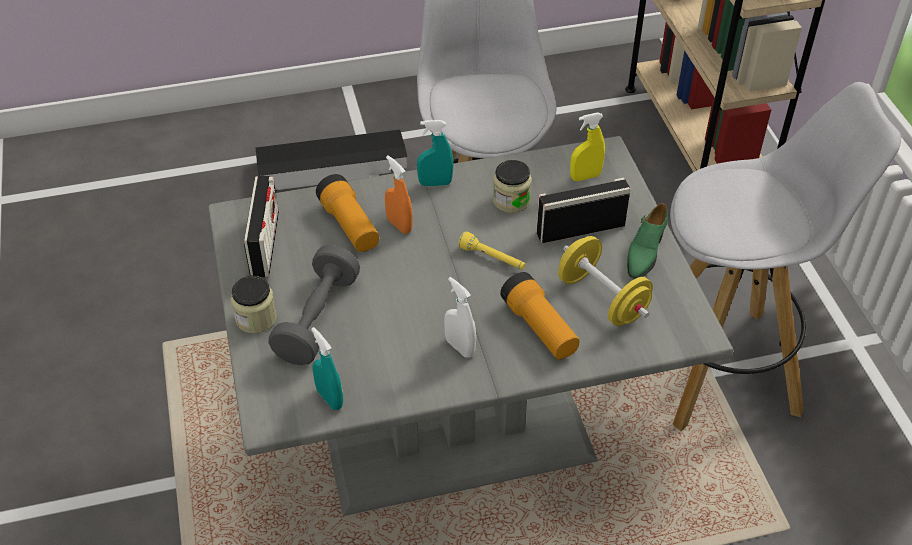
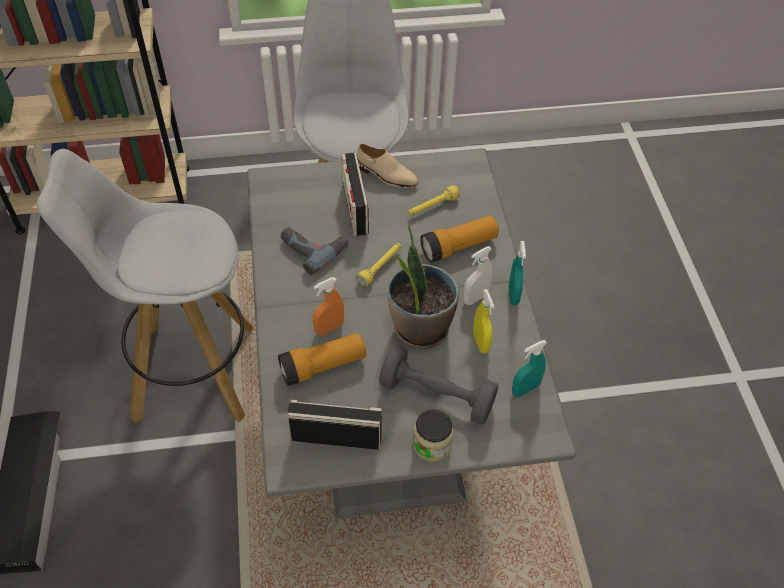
camera: 85 degrees left, 5 degrees up
turquoise spray bottle [417,120,454,186] -> turquoise spray bottle moved to [509,241,526,305]
jar [493,160,532,213] -> power drill [281,227,349,275]
yellow dumbbell [558,236,653,326] -> yellow flashlight [408,185,460,216]
yellow spray bottle [570,112,605,181] -> yellow spray bottle moved to [473,289,494,354]
green shoe [627,203,668,279] -> beige shoe [357,144,418,188]
none -> potted plant [388,226,459,349]

